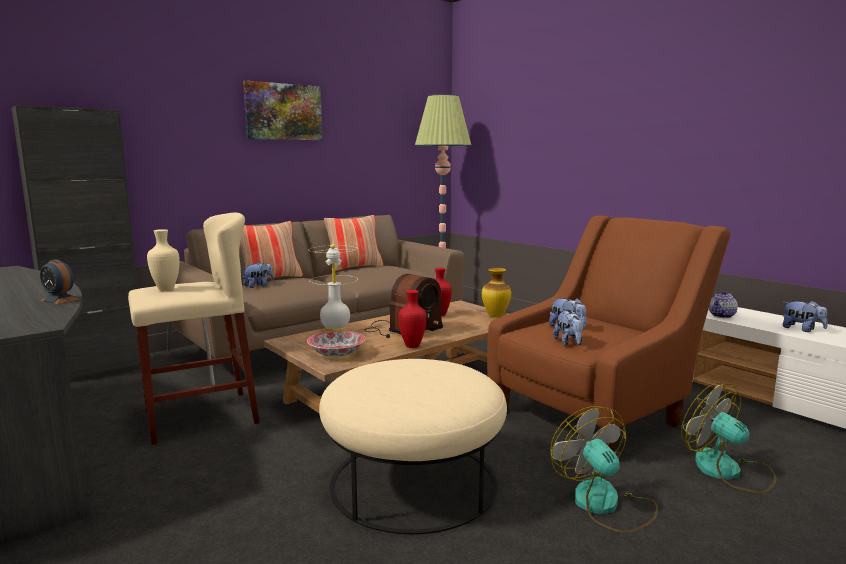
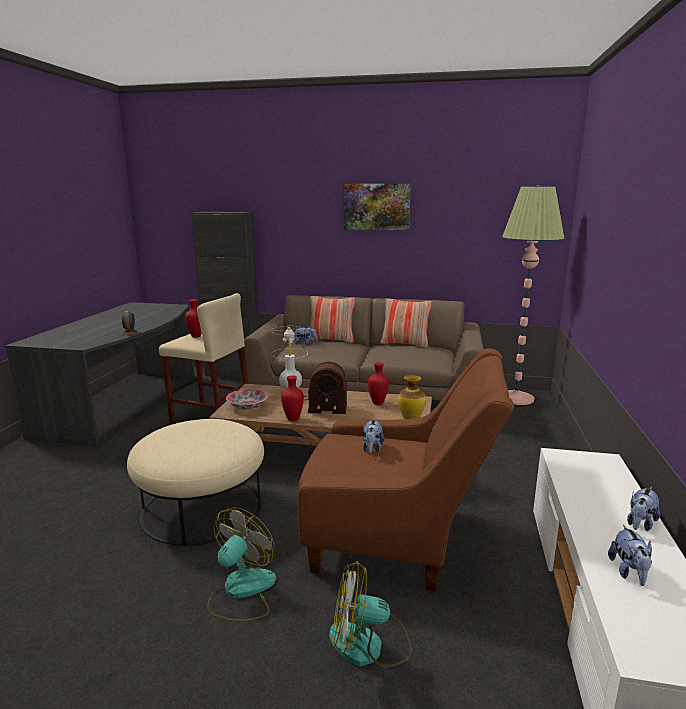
camera: 50 degrees right, 5 degrees up
beige vase [147,229,180,291] -> red vase [185,299,202,338]
plush toy [553,310,584,346] -> plush toy moved to [627,487,660,531]
fan [681,383,777,493] -> fan turned 105 degrees counterclockwise [329,561,411,668]
teapot [709,291,738,318] -> none

